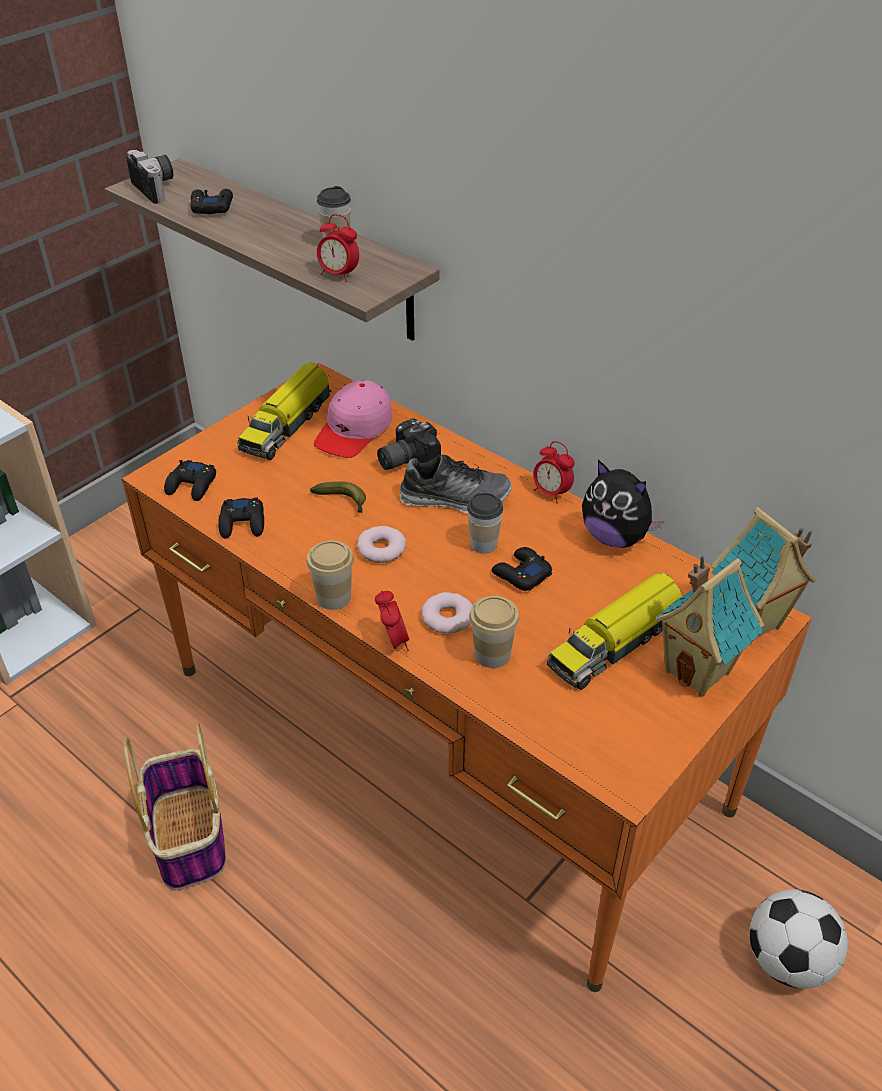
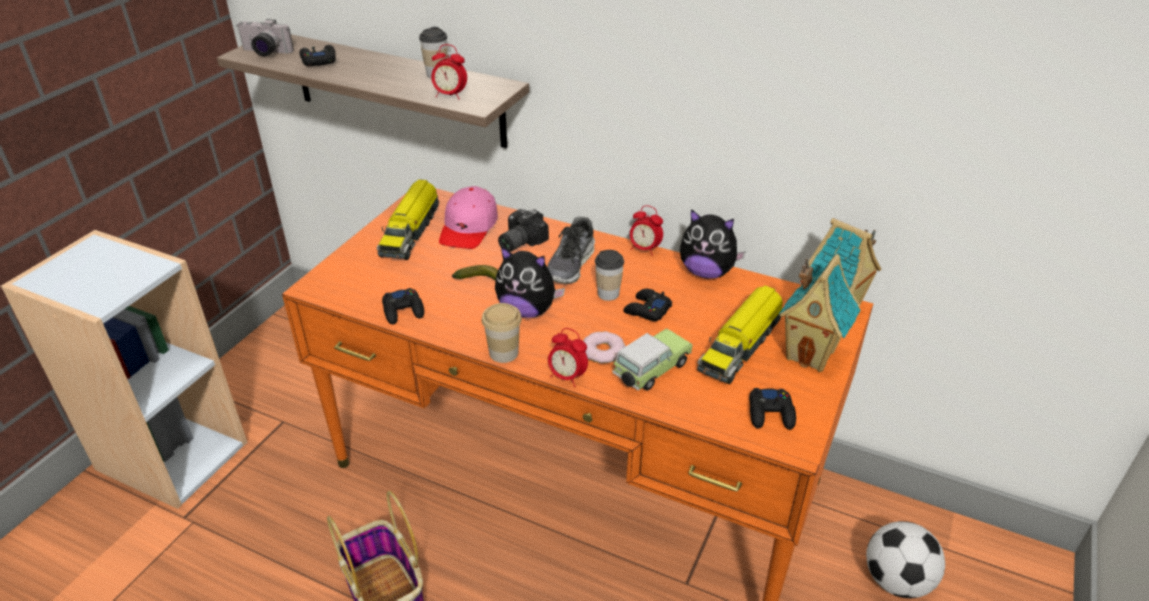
camera: 15 degrees left, 5 degrees down
camera [126,150,173,204] -> camera turned 150 degrees clockwise [237,19,294,56]
black game controller [164,460,216,501] -> black game controller moved to [749,388,796,430]
donut [357,526,406,563] -> plush toy [495,246,565,318]
alarm clock [375,590,410,651] -> alarm clock turned 150 degrees clockwise [548,328,588,387]
shoe [399,455,512,513] -> shoe turned 120 degrees clockwise [547,217,595,284]
cup [469,596,519,668] -> toy car [612,329,693,391]

